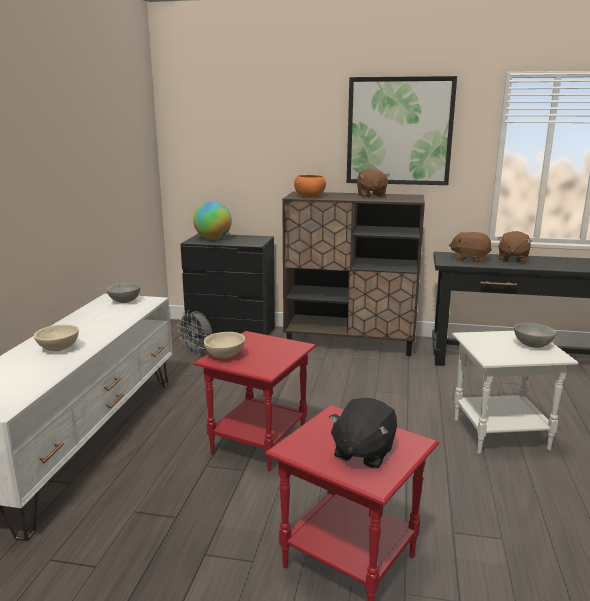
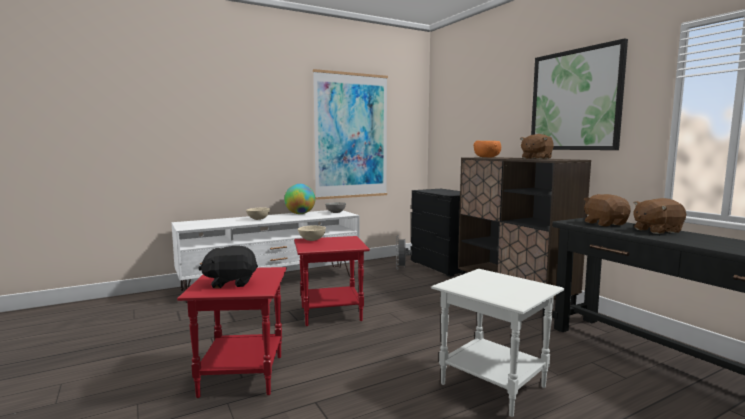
camera: 50 degrees right, 10 degrees down
globe [193,201,232,240] -> globe moved to [284,184,315,214]
grey bowl [514,323,557,348] -> none
none -> picture [313,69,388,200]

